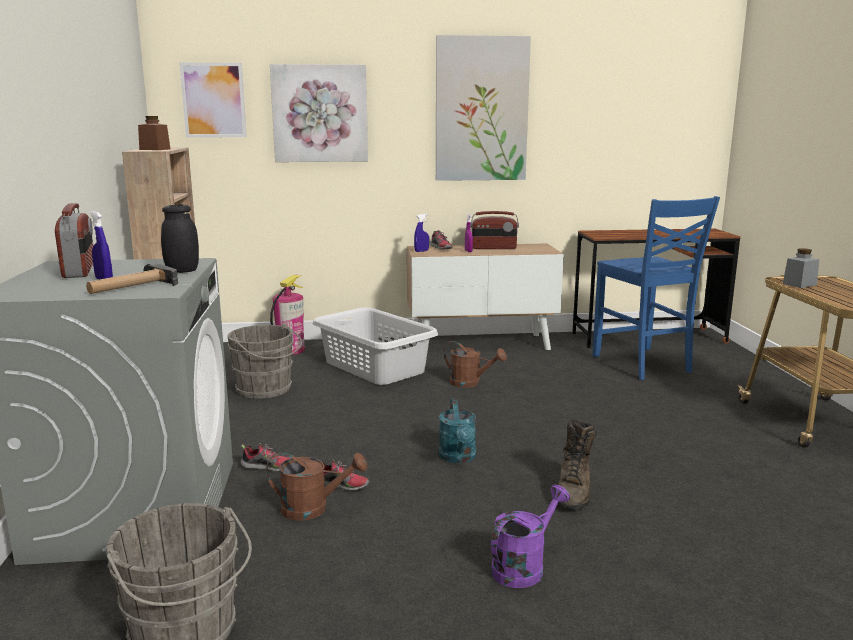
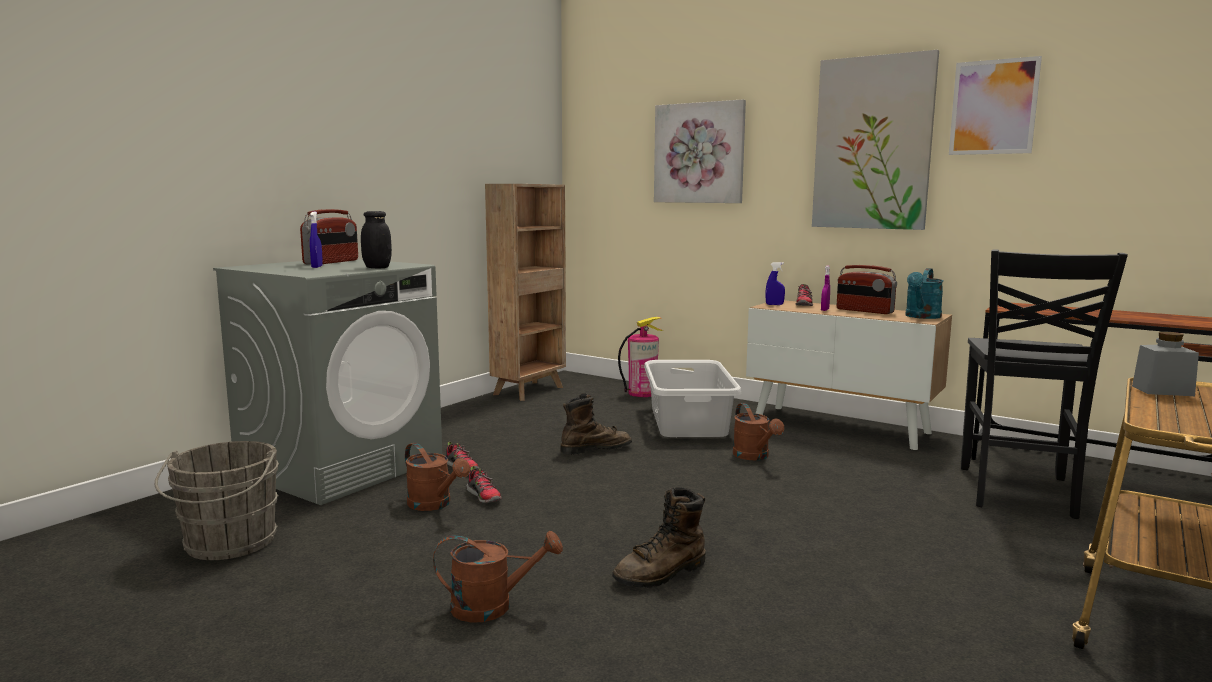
camera: 40 degrees right, 5 degrees down
hammer [86,264,178,294] -> none
brown jar [138,116,170,150] -> none
picture [179,62,247,137] -> picture moved to [949,56,1042,155]
grey bucket [228,323,302,399] -> none
turquoise watering can [439,399,476,463] -> turquoise watering can moved to [905,268,943,319]
purple watering can [491,485,570,588] -> brown watering can [433,531,563,623]
blue chair [593,196,720,380] -> black chair [961,250,1128,519]
none -> brown boot [561,393,632,455]

